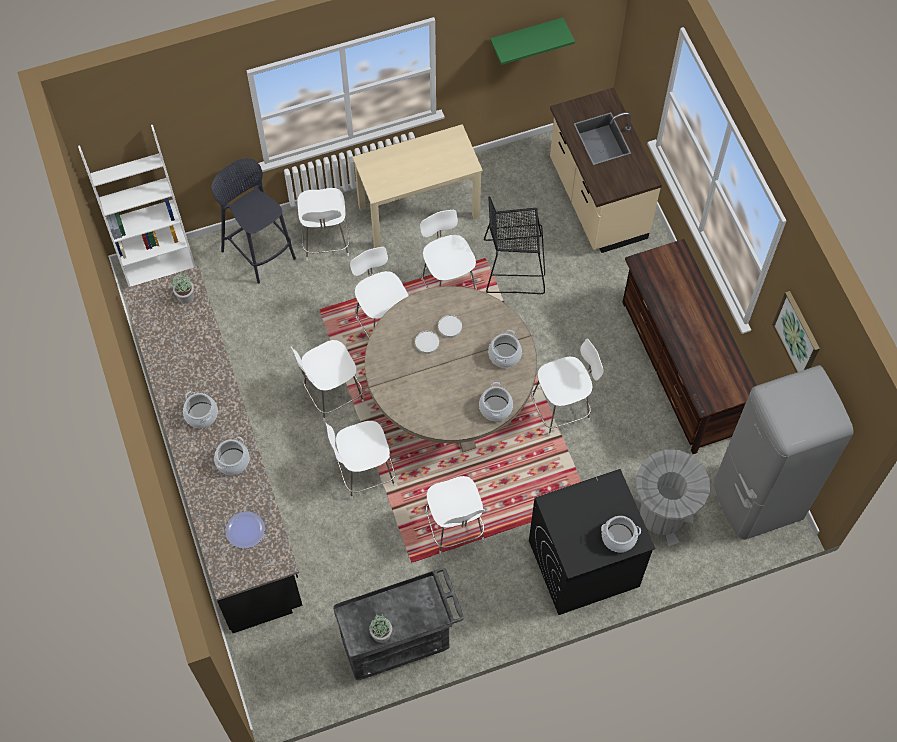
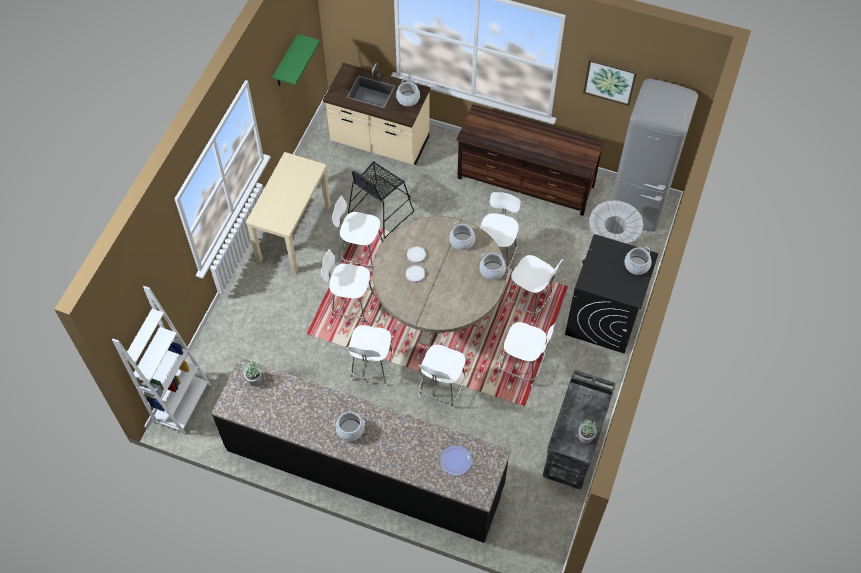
camera: 50 degrees left, 5 degrees down
grey stool [211,158,296,284] -> none
cooking pot [214,437,250,475] -> cooking pot moved to [396,79,420,106]
white chair [297,188,350,260] -> white chair moved to [505,255,563,320]

